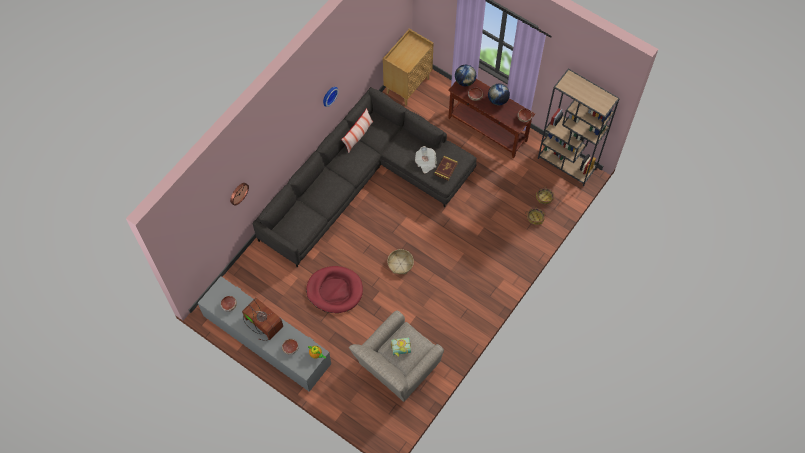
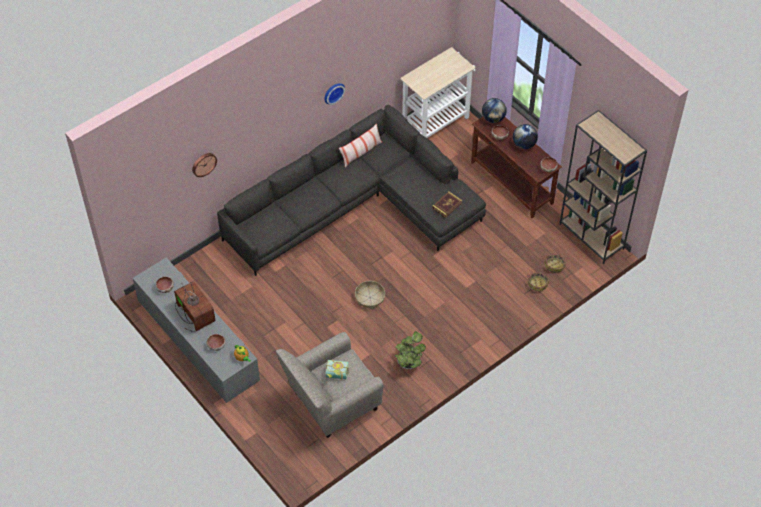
camera: 15 degrees right, 10 degrees down
red dog bed [306,266,363,313] -> none
brown cabinet [383,29,434,106] -> white cart [401,47,476,138]
newspaper [415,146,437,174] -> none
none -> potted plant [395,331,426,369]

